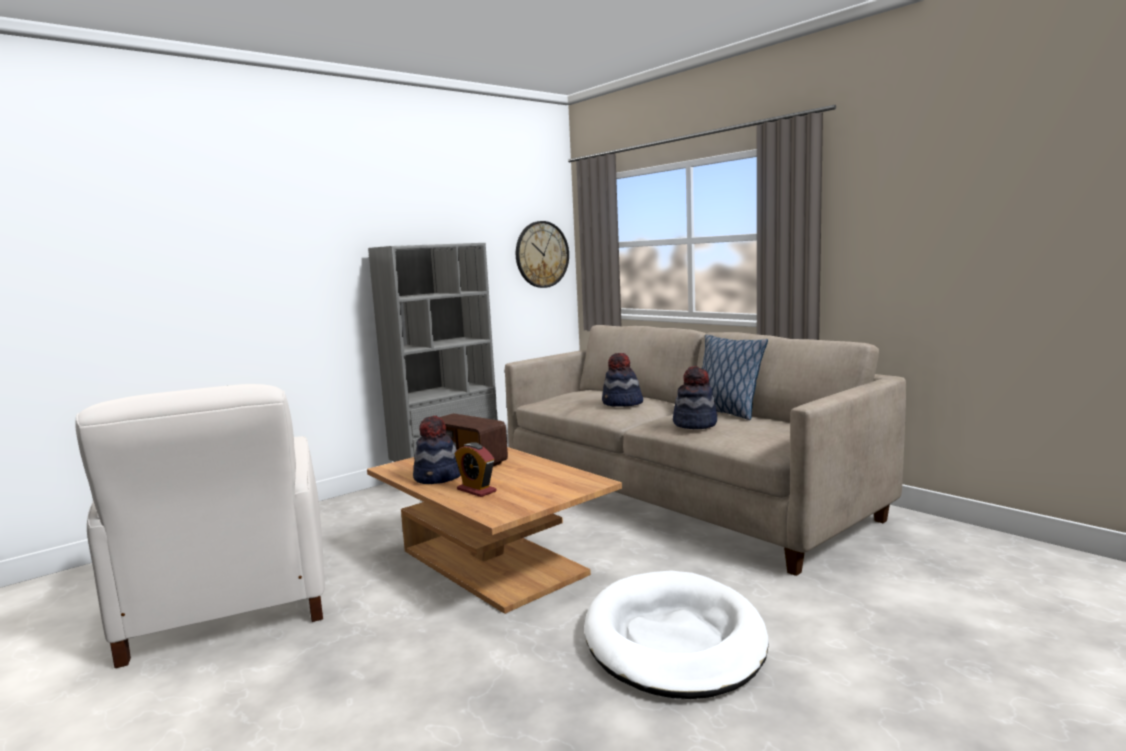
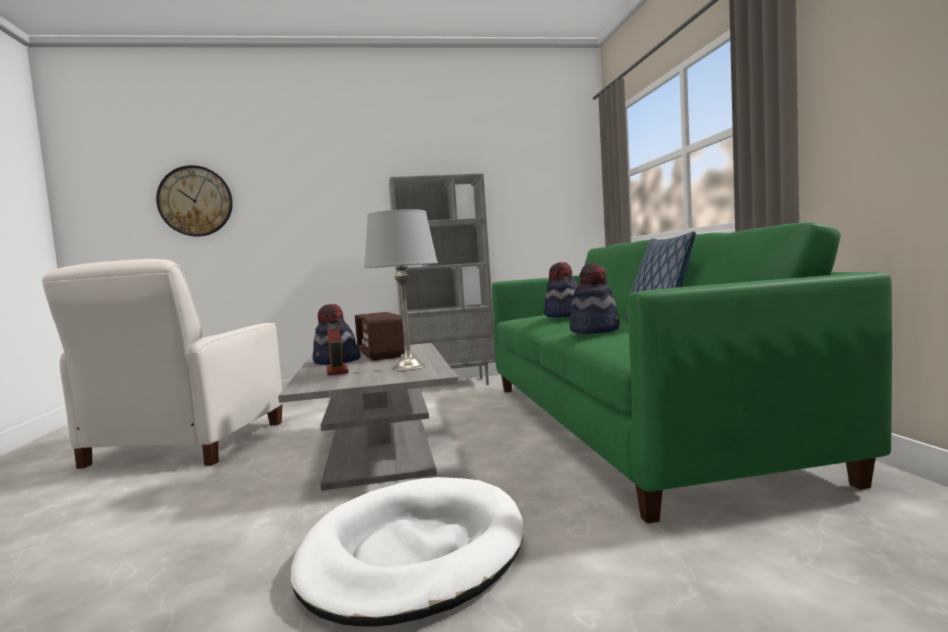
camera: 30 degrees right, 5 degrees down
brown coffee table [367,447,622,614] -> grey coffee table [278,343,459,491]
beige sofa [505,325,906,576] -> green sofa [492,222,892,524]
wall clock [516,221,569,288] -> wall clock moved to [156,165,233,236]
none -> grey table lamp [364,209,438,371]

